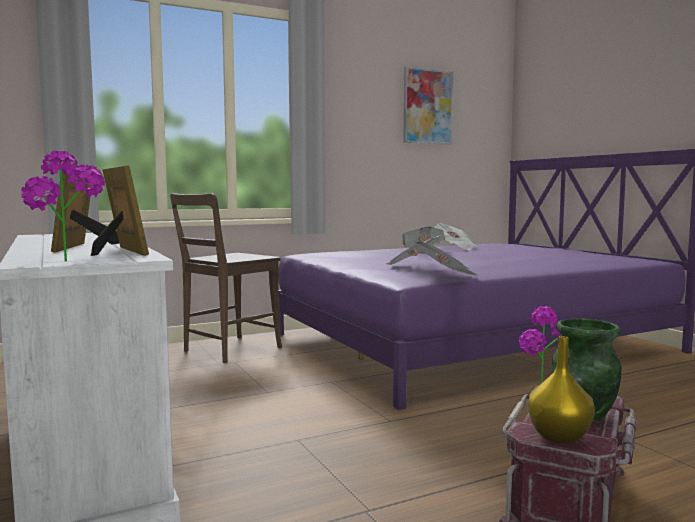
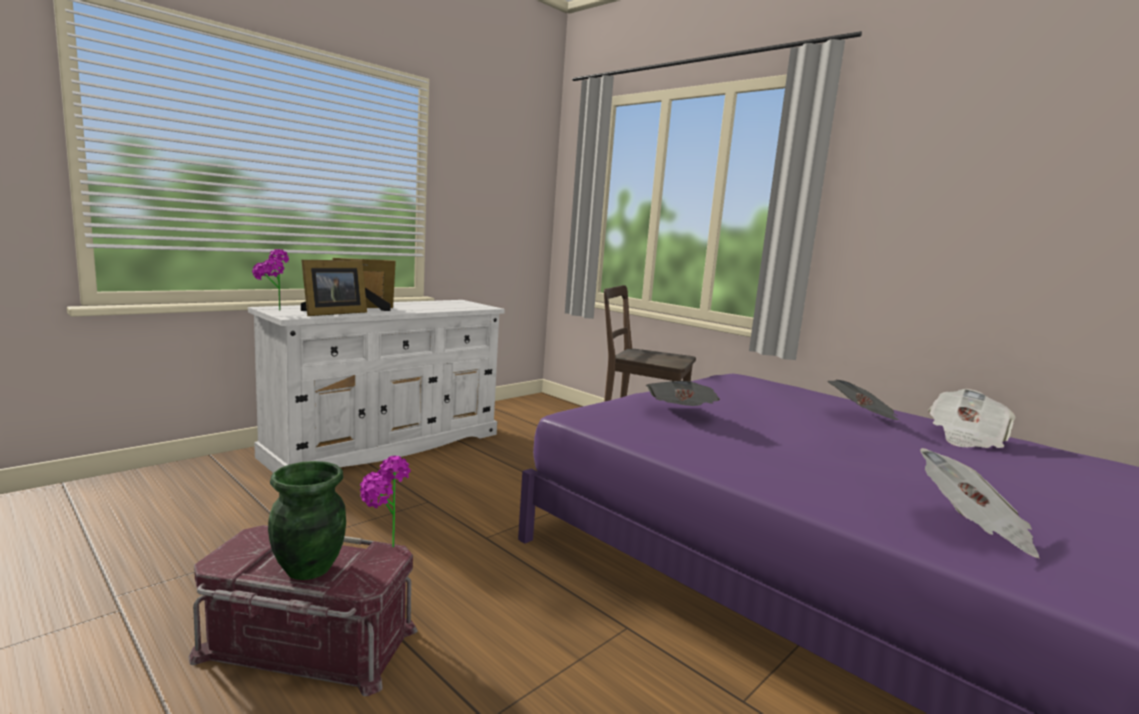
camera: 70 degrees right, 5 degrees up
picture [404,66,454,145] -> none
newspaper [413,241,478,275] -> newspaper moved to [920,448,1039,558]
yellow vase [528,336,595,444] -> none

